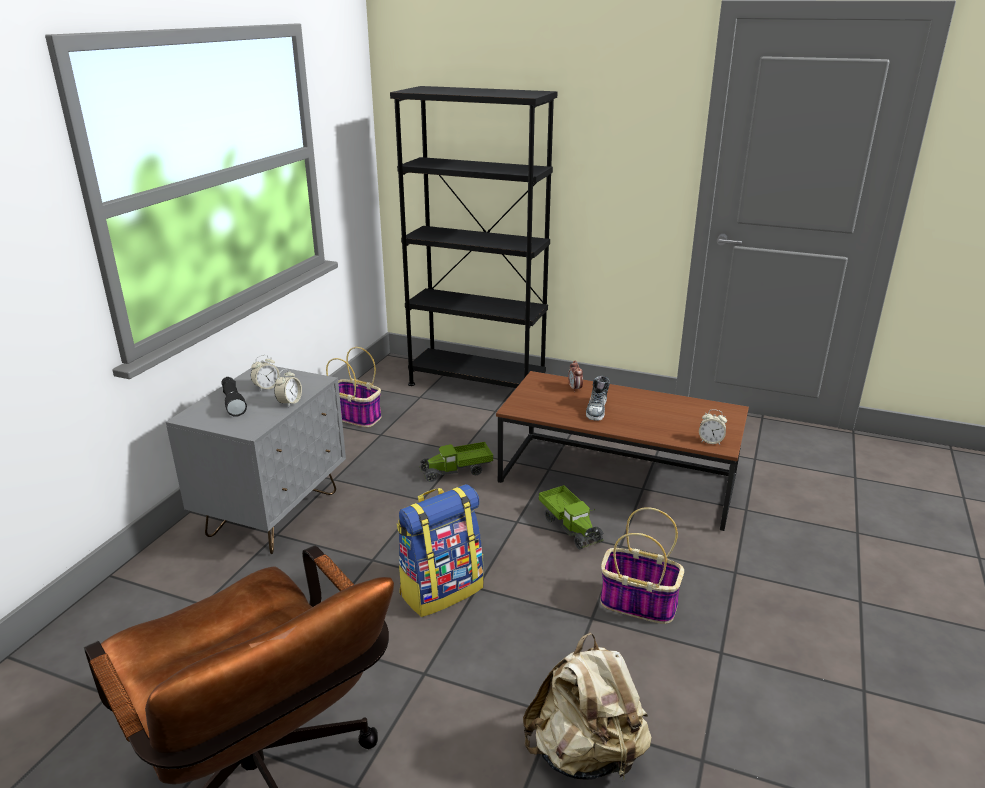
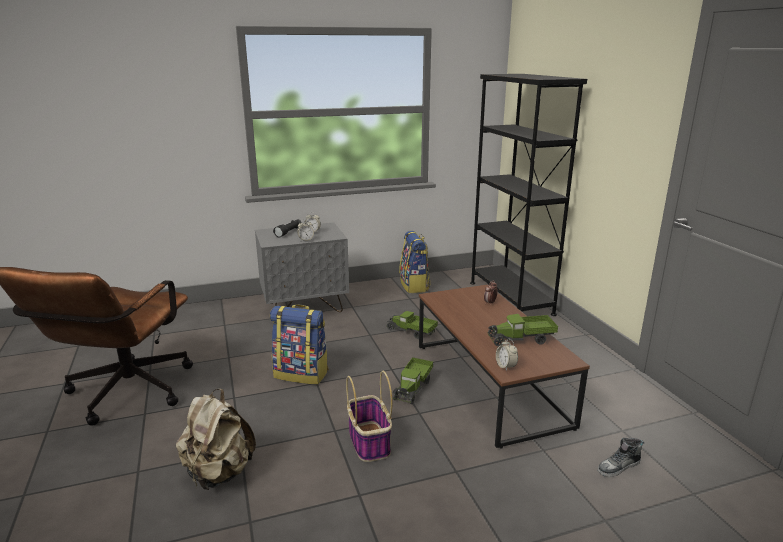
camera: 50 degrees right, 5 degrees down
basket [326,347,381,427] -> backpack [399,231,430,293]
shoe [586,376,610,421] -> shoe moved to [598,438,644,477]
none -> toy truck [488,314,558,346]

